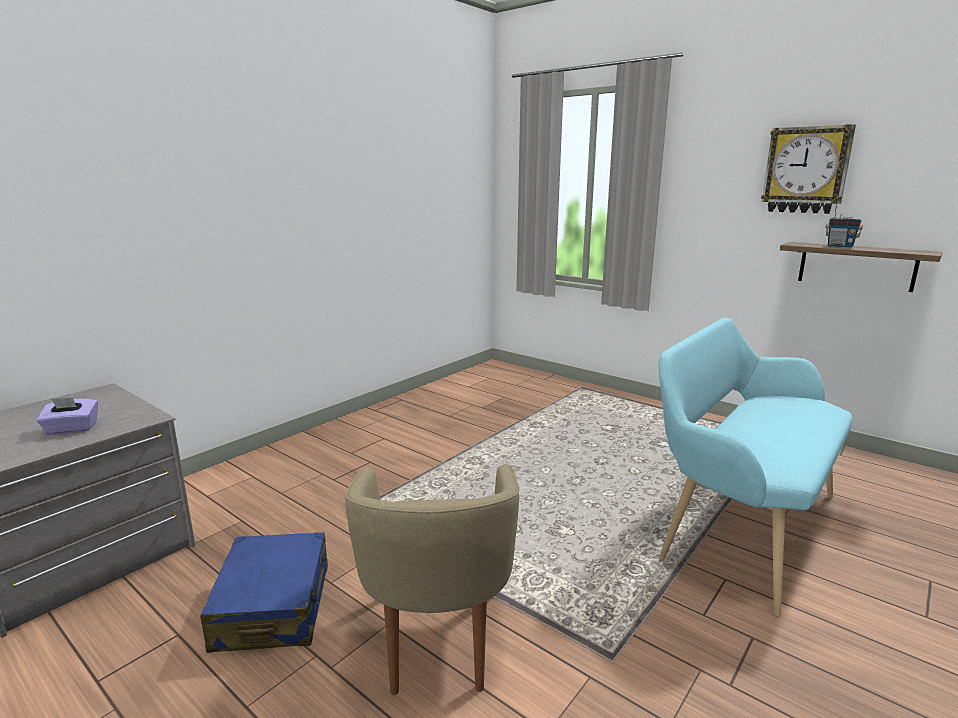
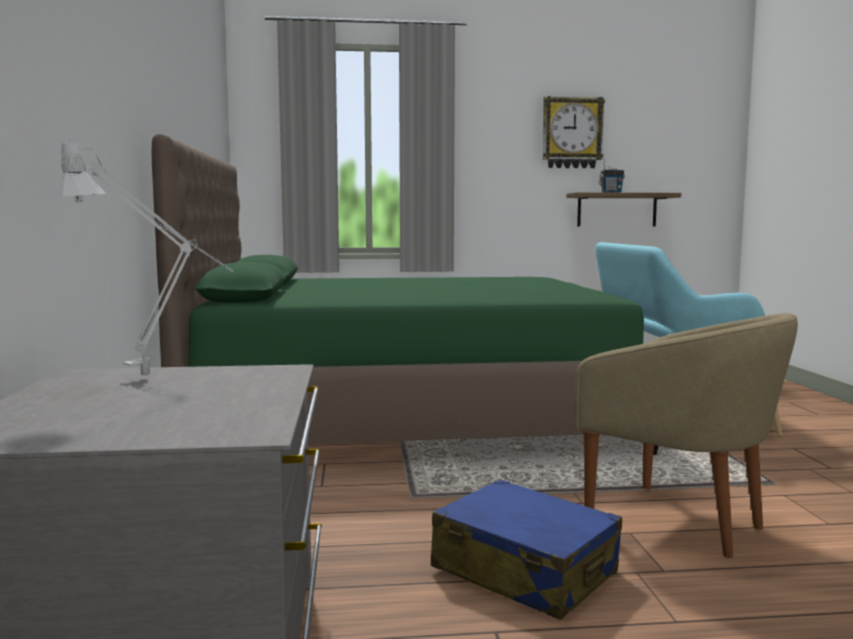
camera: 45 degrees left, 10 degrees down
purple tissue box [36,397,98,435] -> none
none -> grey table lamp [51,139,233,375]
none -> green bed [152,134,658,455]

